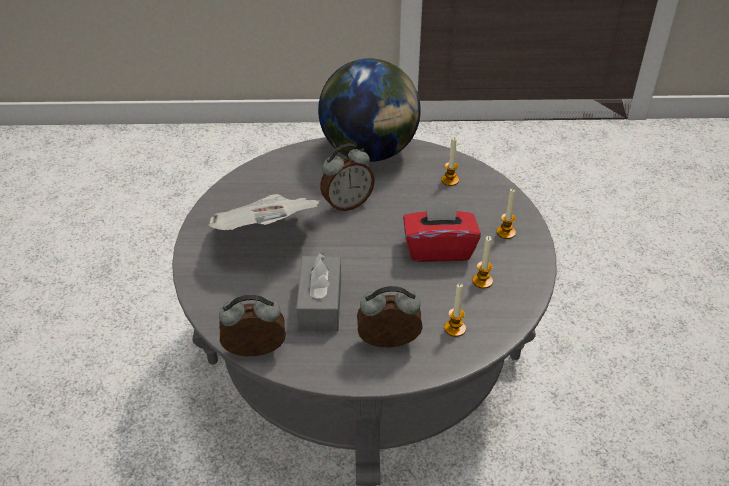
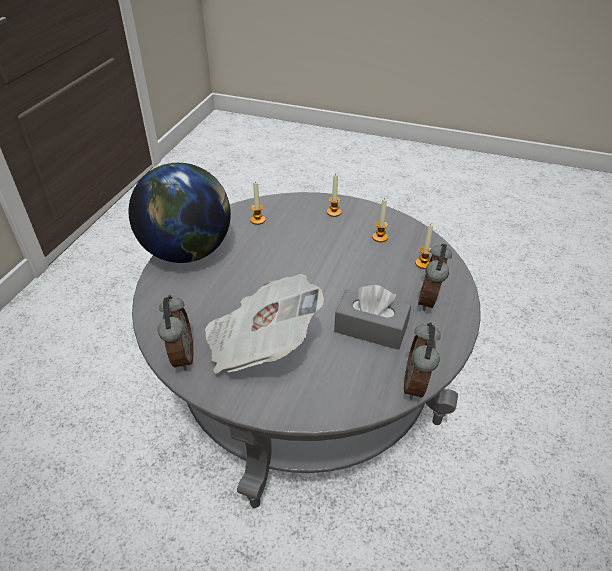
camera: 70 degrees left, 0 degrees up
alarm clock [320,144,375,212] -> alarm clock moved to [158,295,193,371]
red tissue box [403,201,481,262] -> none

